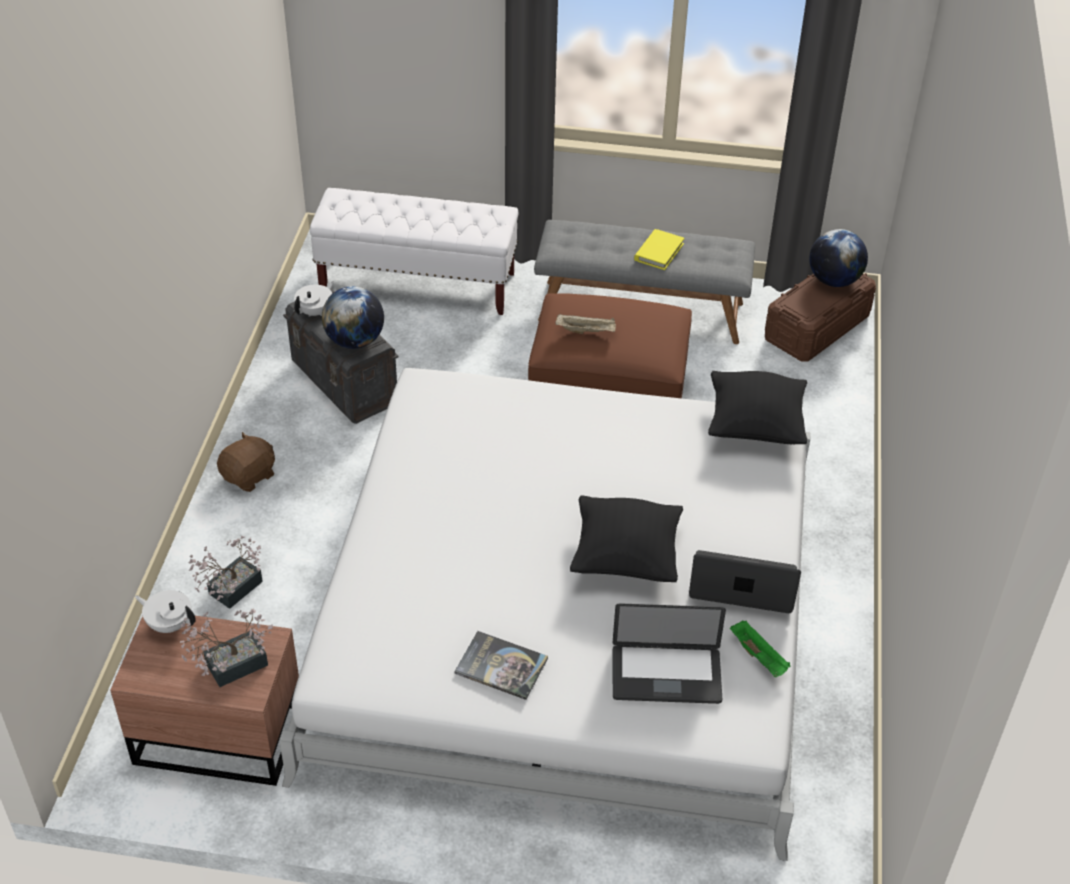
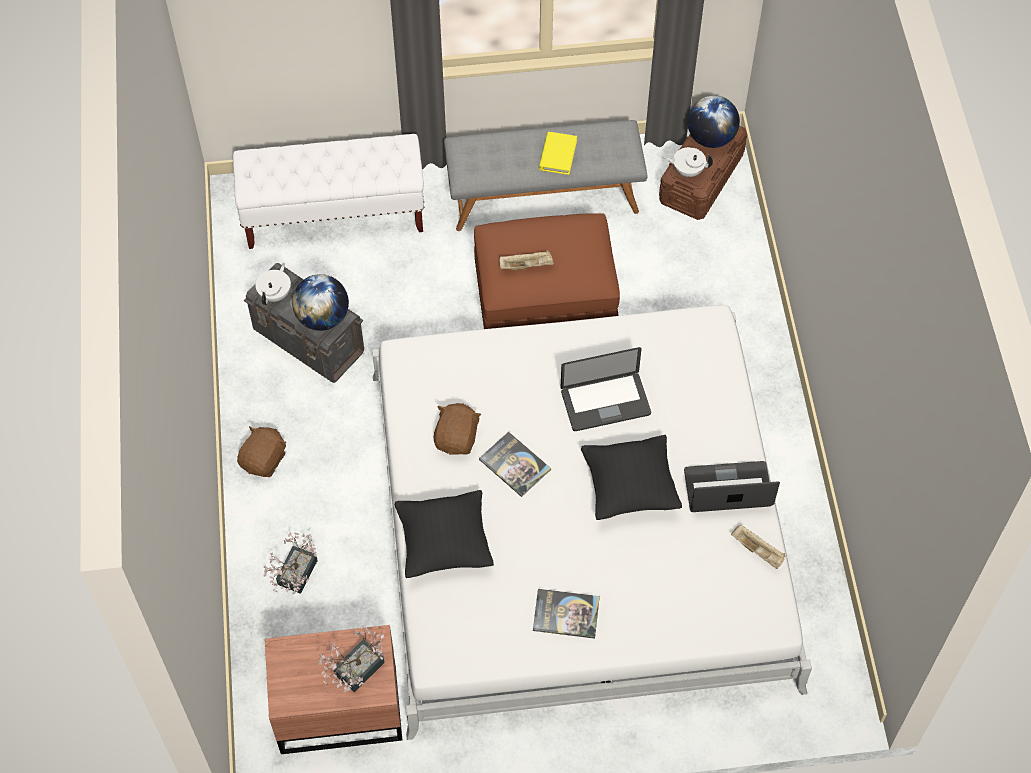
camera: 15 degrees left, 15 degrees up
white teapot [135,590,196,633] -> white teapot moved to [664,147,713,177]
laptop [612,603,726,704] -> laptop moved to [560,347,651,431]
black pillow [708,371,807,444] -> black pillow moved to [395,490,494,578]
green tray [730,620,790,677] -> beige tray [731,525,785,569]
none -> brown plush toy [433,403,481,455]
none -> book [479,432,551,497]

